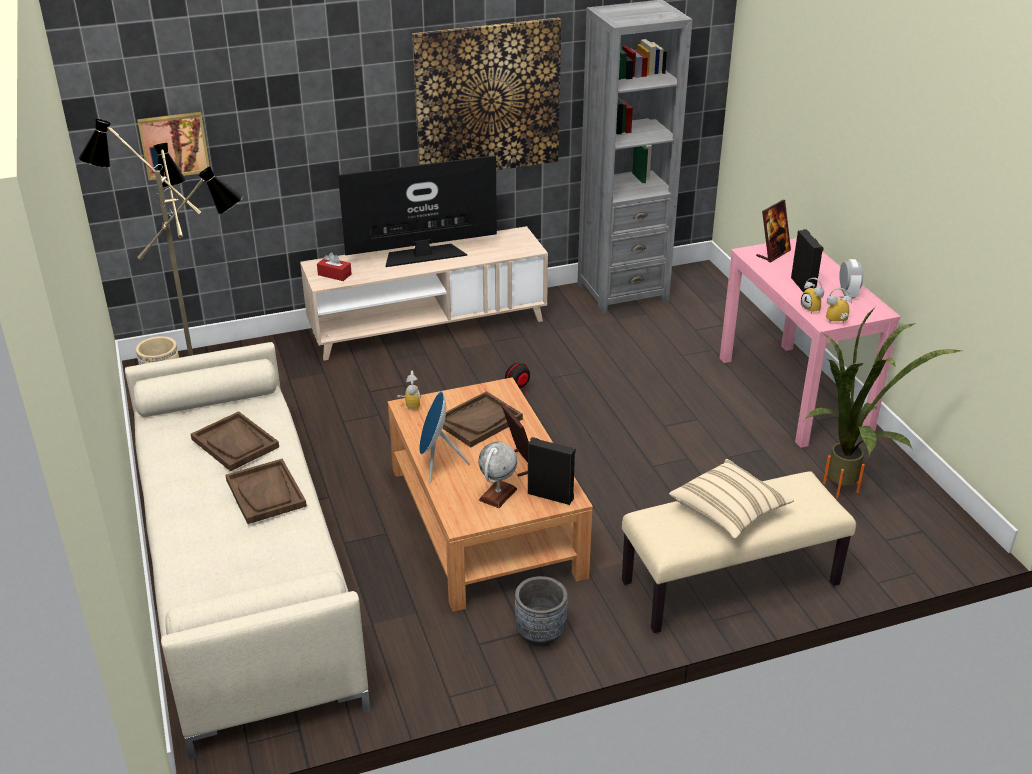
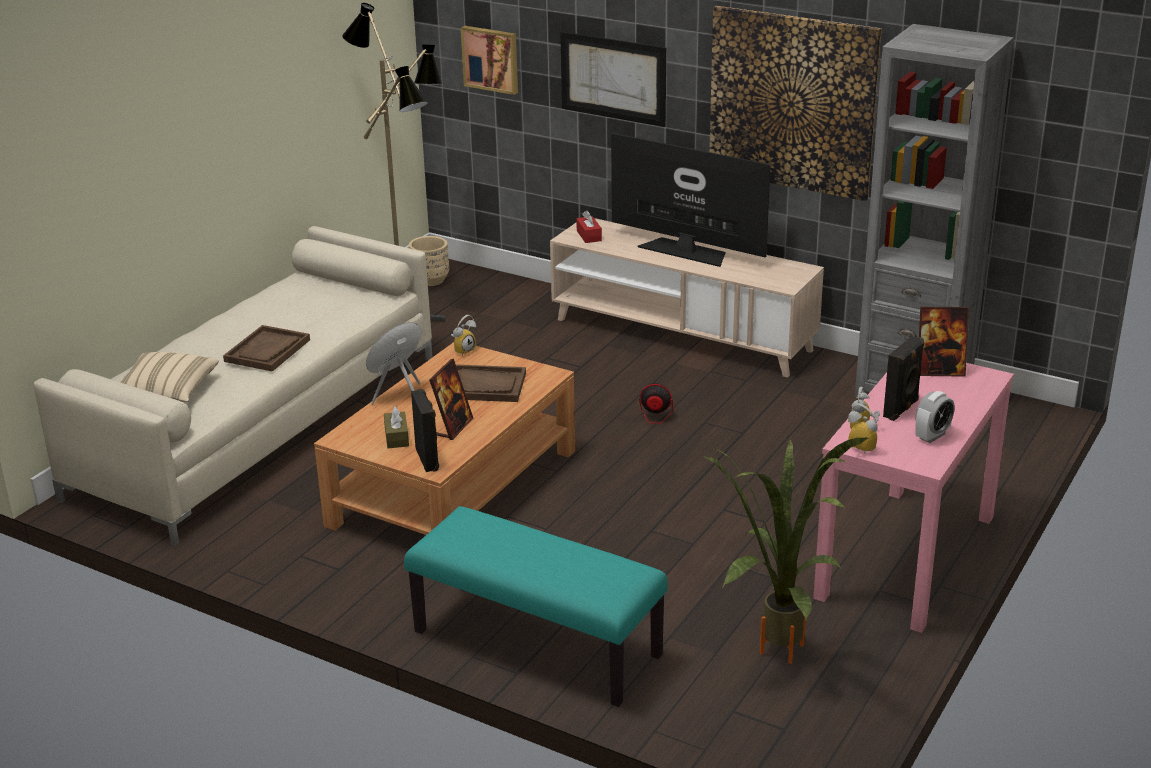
camera: 50 degrees right, 5 degrees down
brown tray [191,411,279,471] -> none
globe [478,442,517,508] -> brown tissue box [384,407,409,448]
grey planter [515,576,568,647] -> none
beige bench [622,471,856,633] -> turquoise bench [404,506,668,707]
beige pillow [669,459,794,539] -> beige pillow moved to [120,352,219,402]
none -> picture [560,32,666,127]

